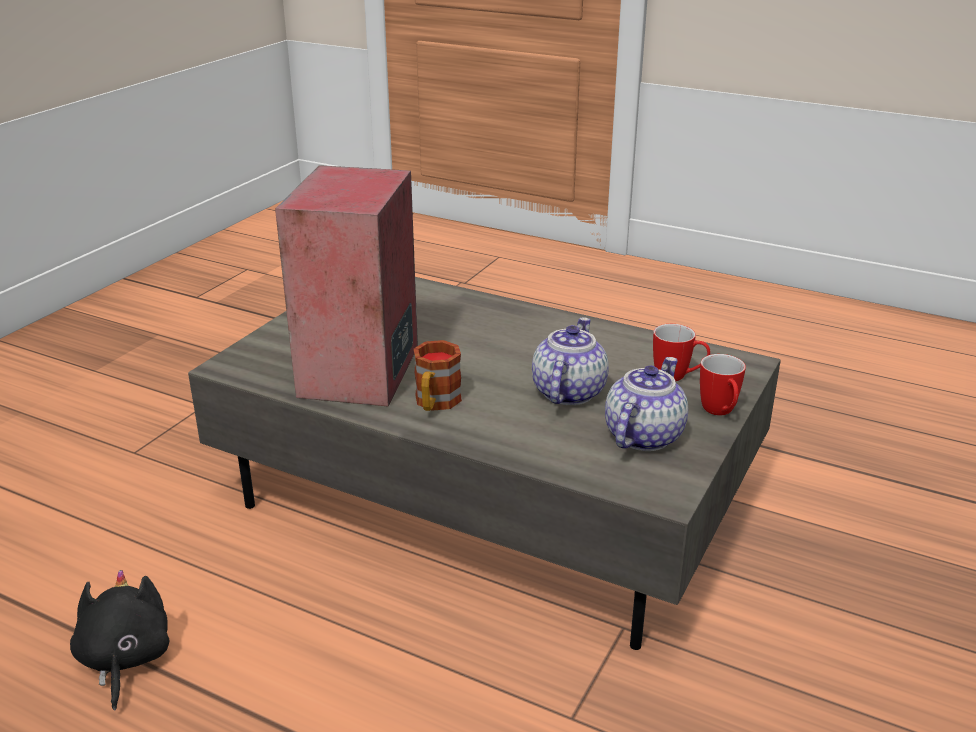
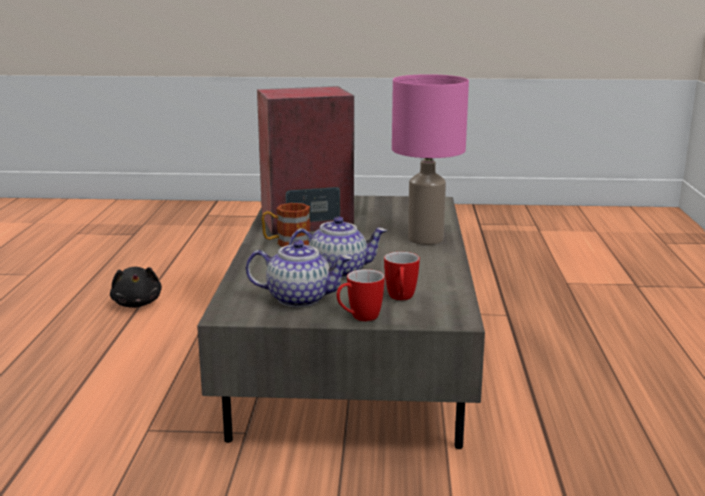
camera: 65 degrees right, 10 degrees down
black plush toy [70,570,169,711] -> black plush toy turned 105 degrees clockwise [110,267,162,308]
none -> pink table lamp [392,74,469,245]

